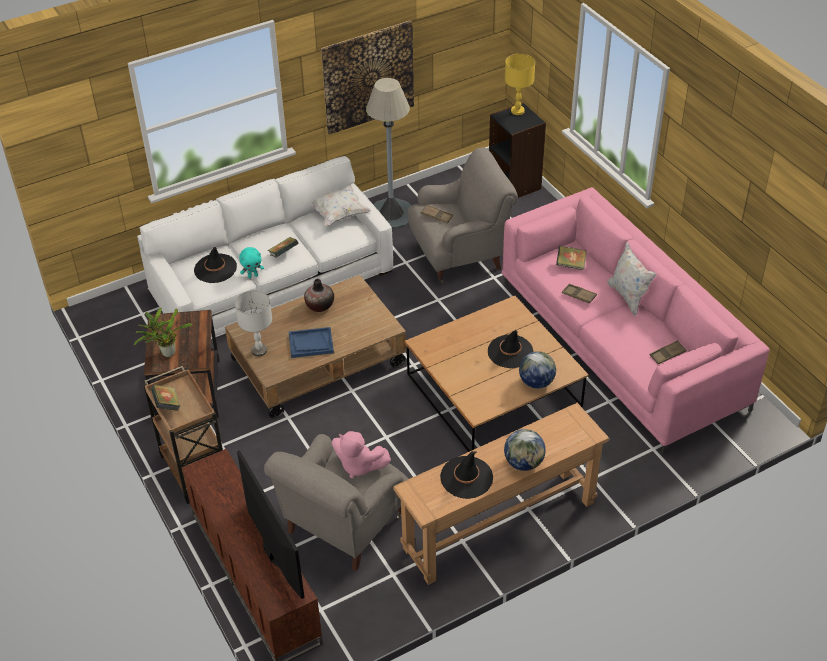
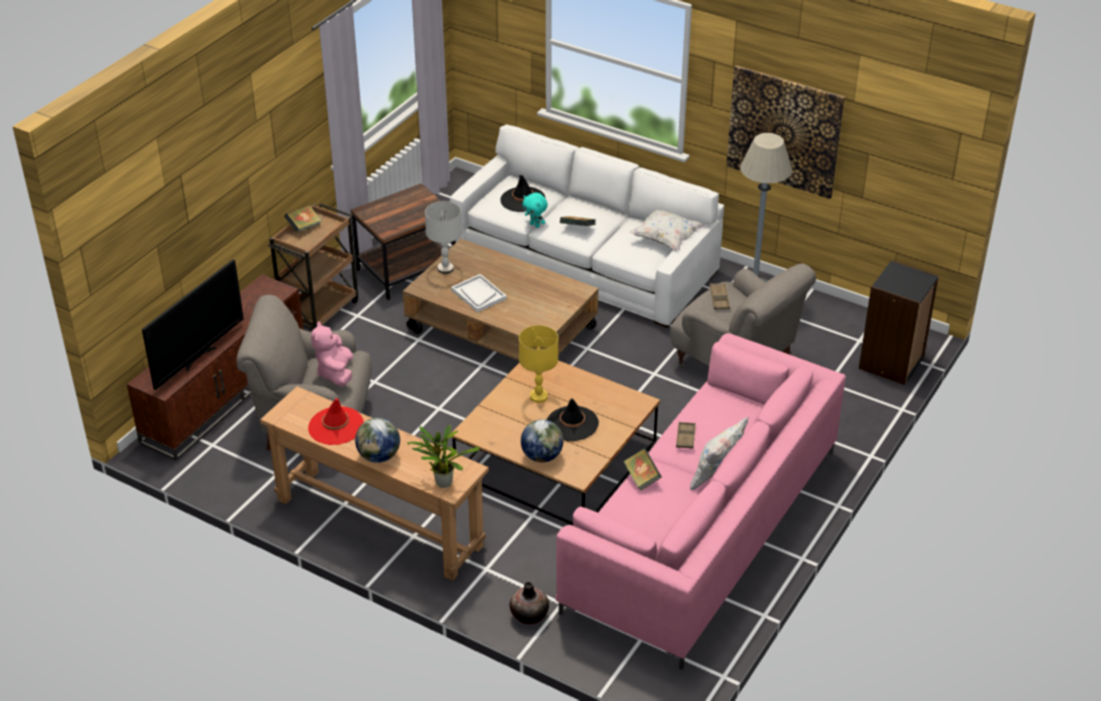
camera: 60 degrees right, 5 degrees down
potted plant [134,308,192,357] -> potted plant moved to [407,425,480,488]
blue tray [289,327,334,358] -> white tray [451,274,507,312]
vase [304,279,334,312] -> vase moved to [510,582,549,625]
black hat [440,451,493,499] -> red hat [308,398,364,445]
yellow table lamp [505,54,535,115] -> yellow table lamp moved to [519,325,558,403]
book [556,245,587,270] -> book moved to [623,448,662,491]
brown tray [650,340,687,364] -> none

